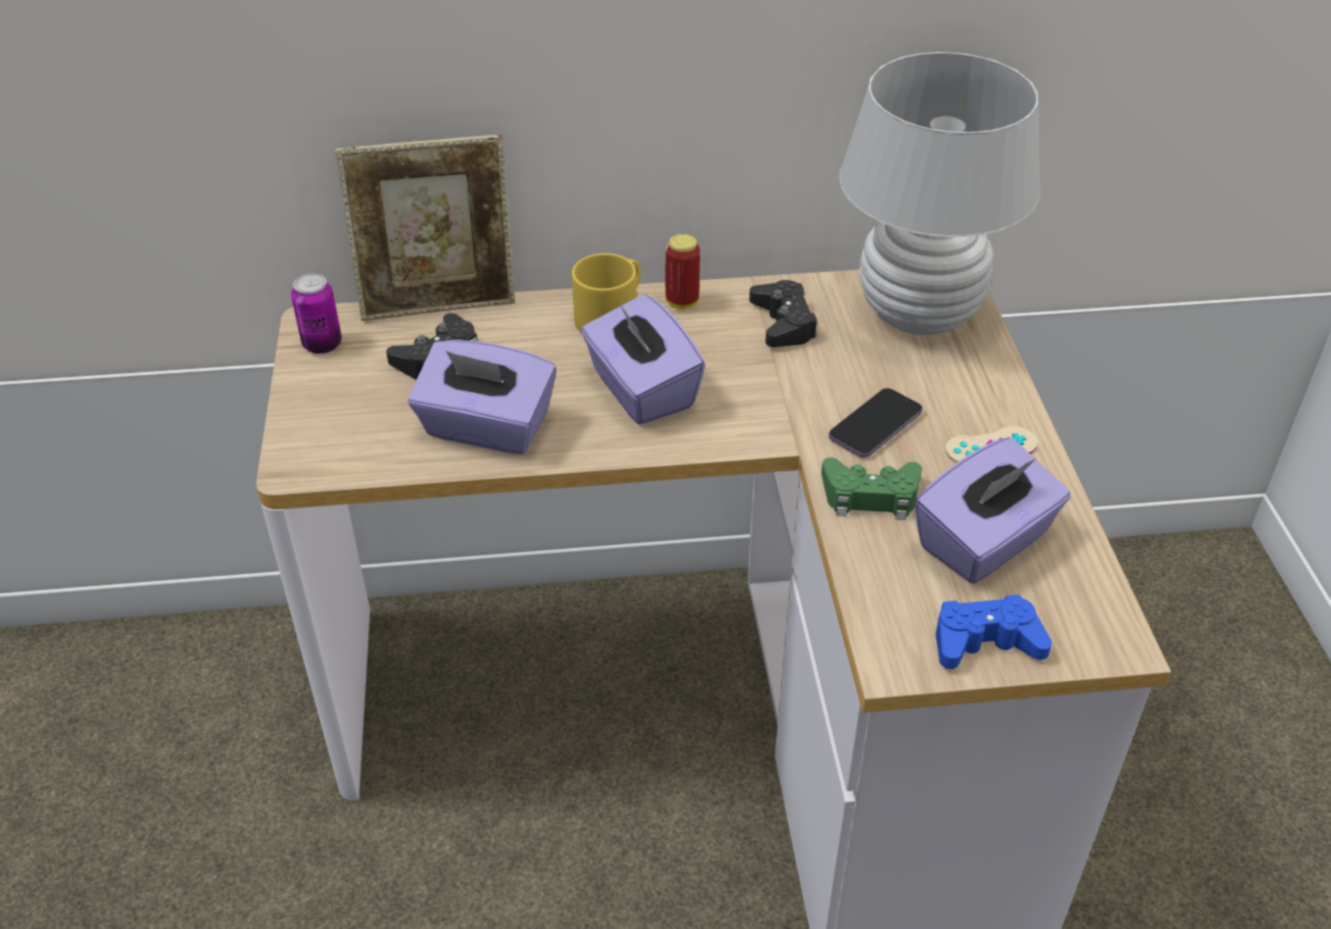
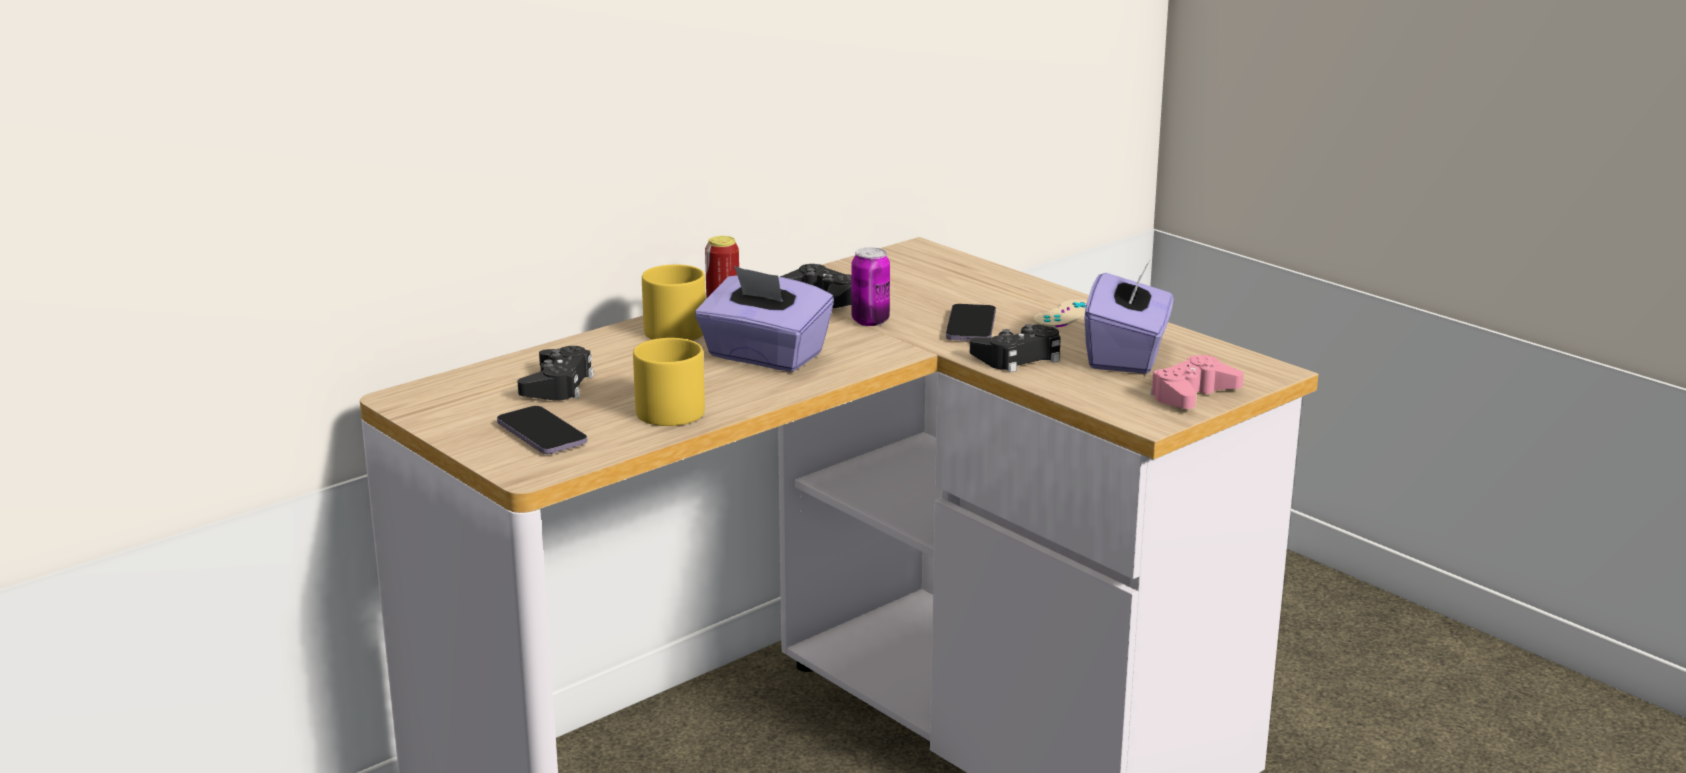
camera: 35 degrees left, 20 degrees down
can [291,273,342,354] -> can moved to [851,247,890,326]
picture frame [335,134,515,321] -> none
purple tissue box [408,340,556,454] -> yellow mug [633,338,705,426]
green game controller [821,457,922,520] -> black game controller [970,324,1061,372]
white table lamp [839,52,1041,335] -> none
blue game controller [936,595,1052,669] -> pink game controller [1150,355,1244,409]
none -> phone [497,406,587,454]

